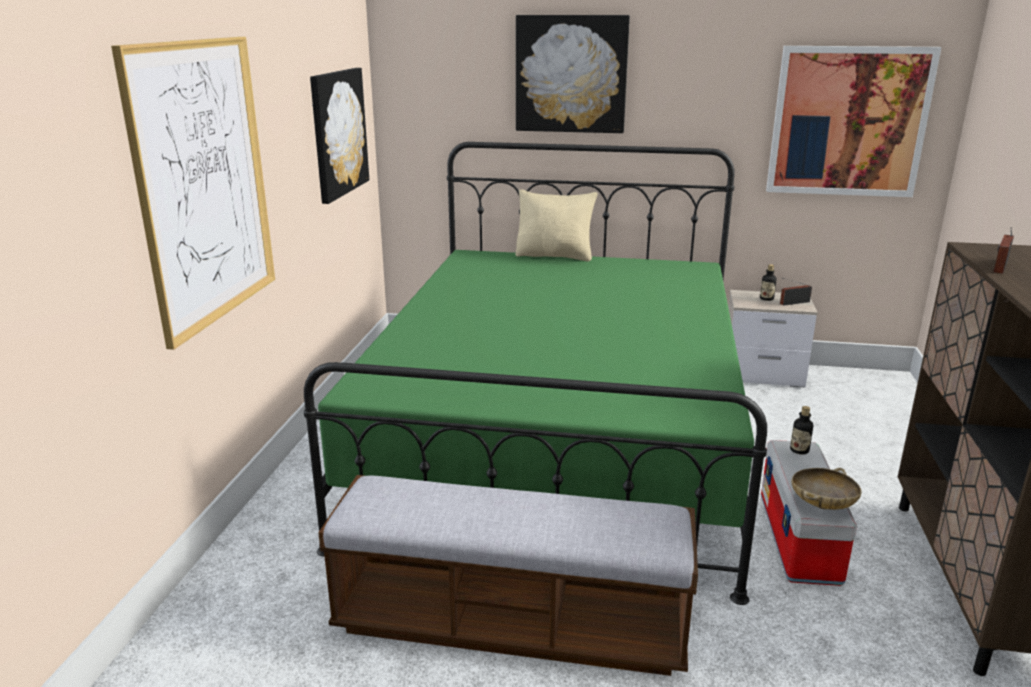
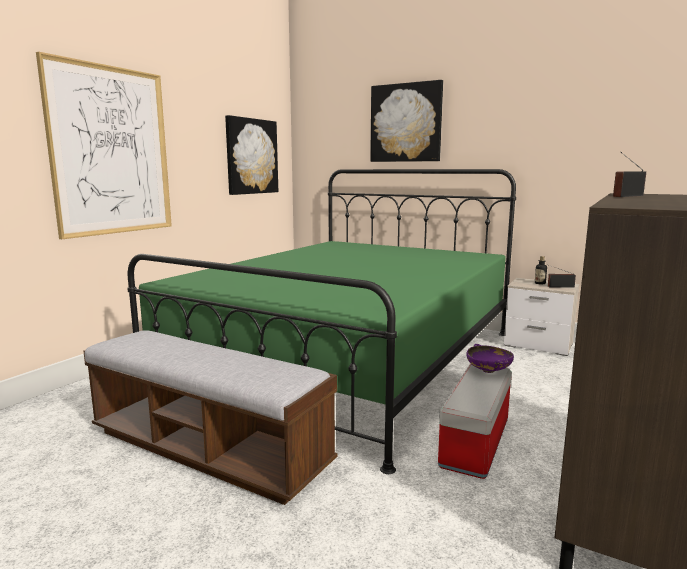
camera: 20 degrees right, 10 degrees down
beige pillow [516,189,598,262] -> none
picture [766,46,941,197] -> none
bottle [790,406,813,454] -> purple bowl [467,344,514,373]
beige bowl [791,468,862,510] -> none

